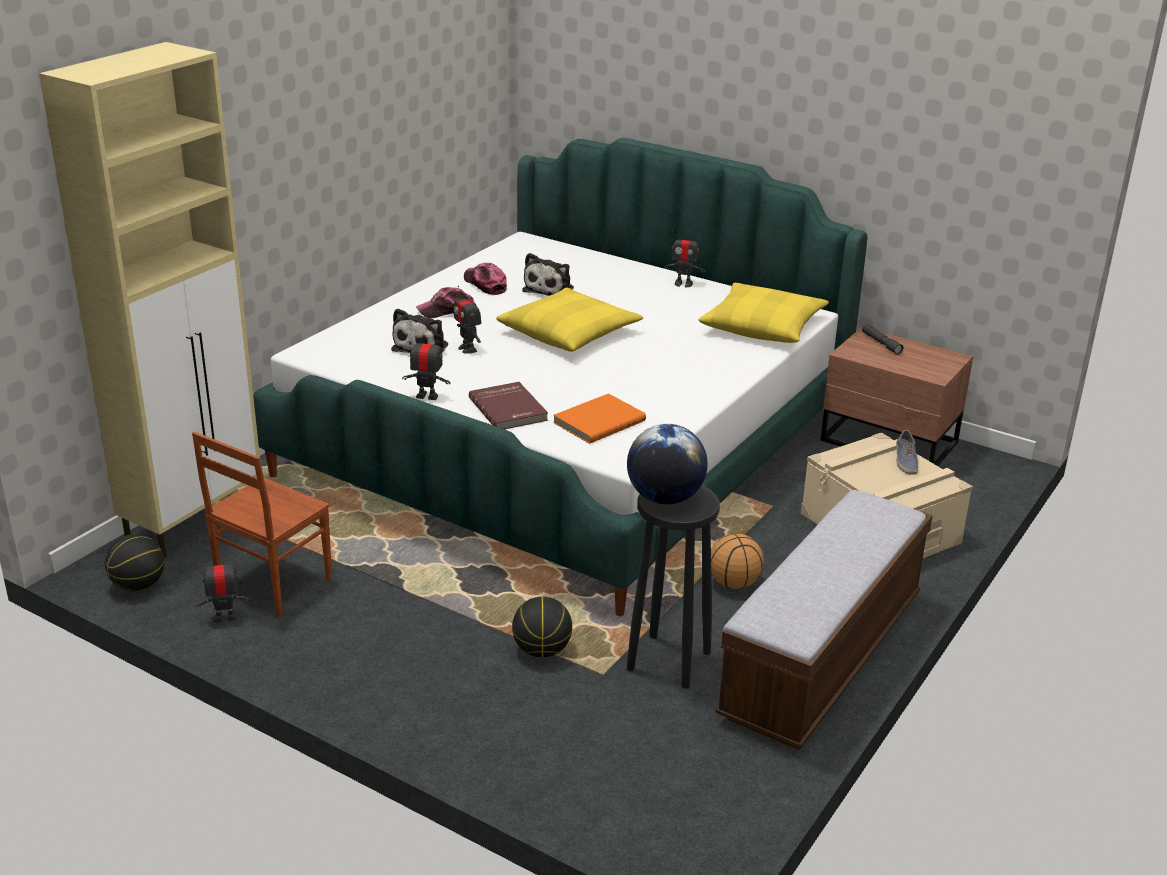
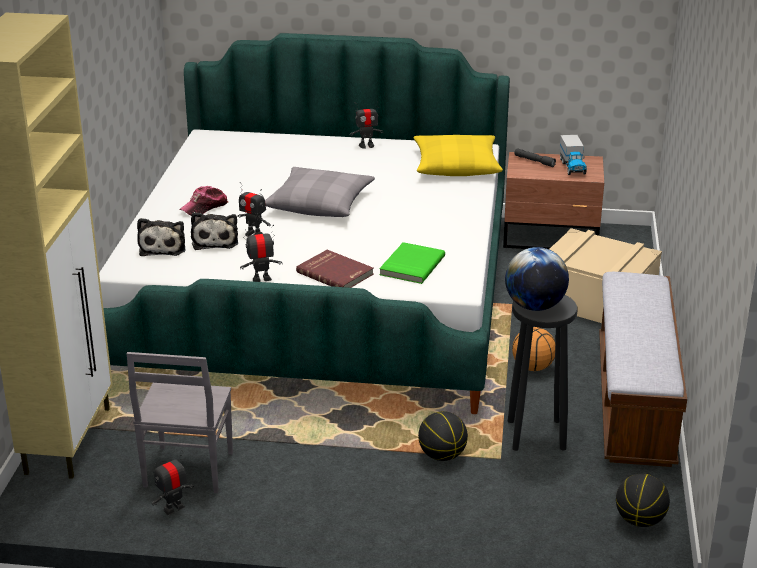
camera: 25 degrees left, 0 degrees up
basketball [105,534,164,591] -> basketball moved to [616,473,670,527]
brown chair [192,432,332,616] -> grey chair [126,352,233,493]
cap [464,263,507,295] -> none
yellow pillow [496,288,643,352] -> grey pillow [265,167,375,217]
plush toy [522,253,574,296] -> plush toy moved to [137,218,186,256]
orange book [553,393,646,444] -> green book [379,242,445,284]
shoe [896,430,918,475] -> none
none -> toy truck [560,135,587,175]

